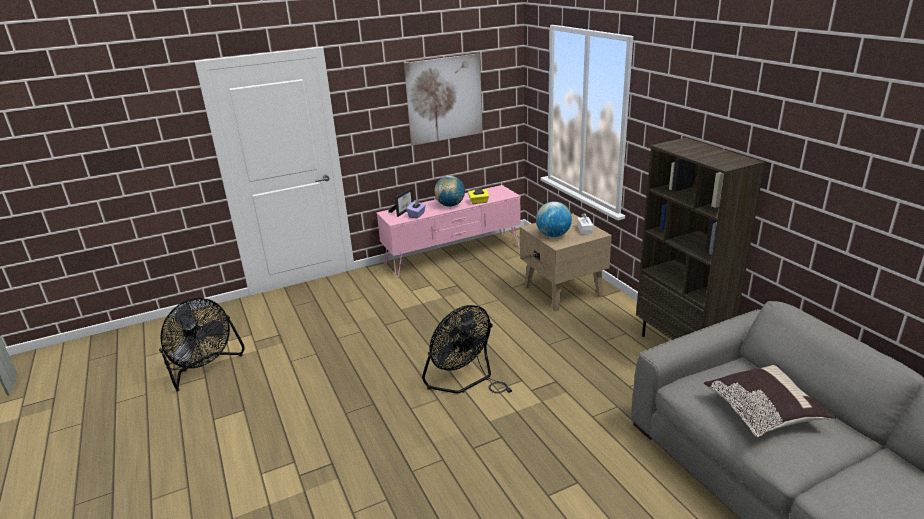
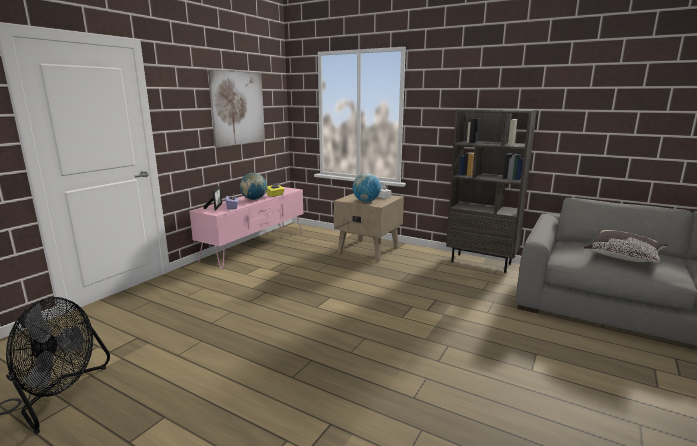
camera: 35 degrees left, 10 degrees down
black fan [422,305,512,393] -> none

